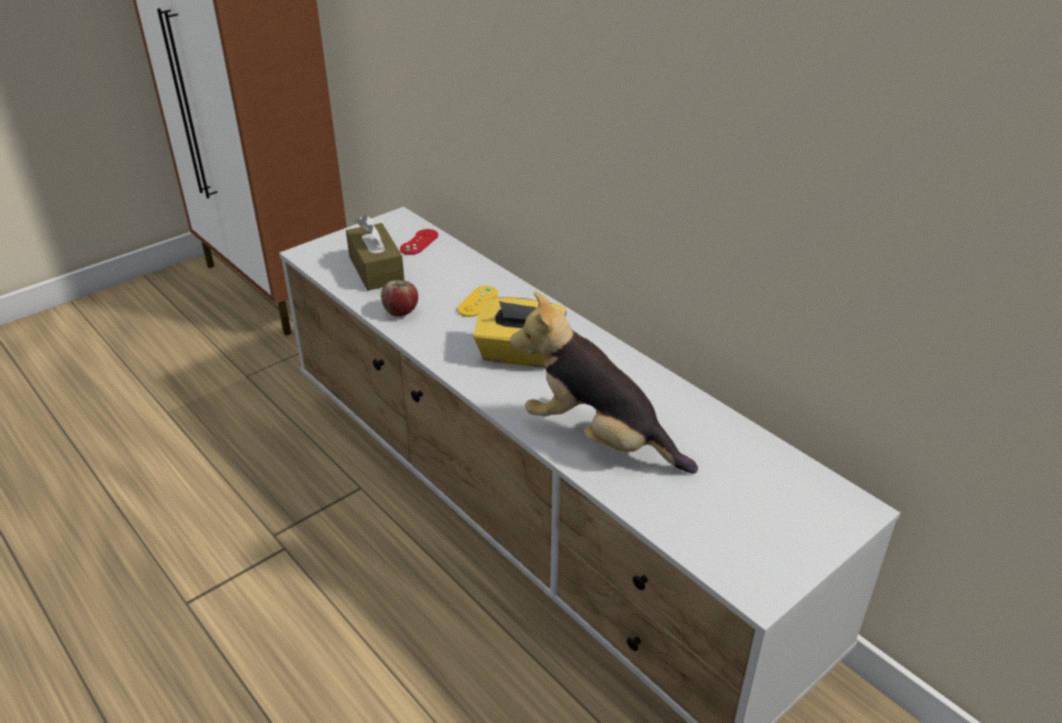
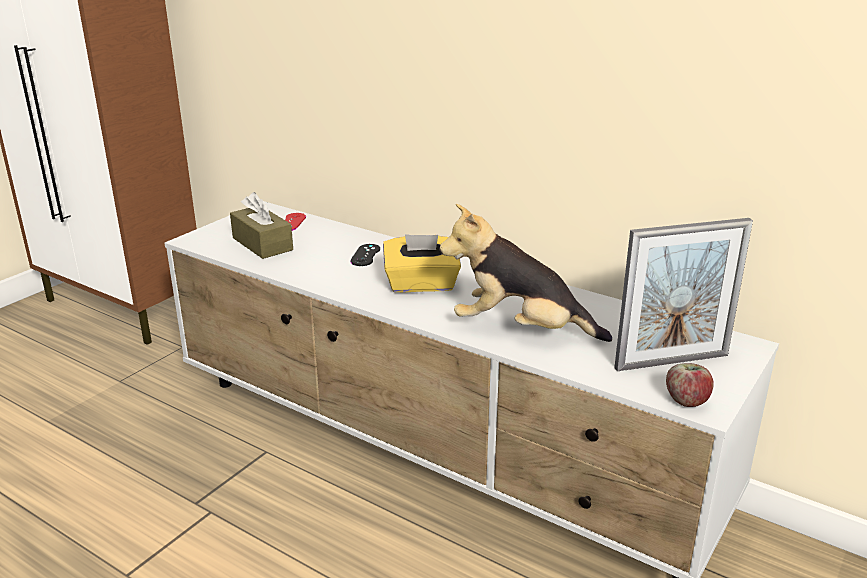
camera: 15 degrees left, 10 degrees down
apple [381,280,418,317] -> apple moved to [666,363,714,407]
yellow game controller [457,286,498,317] -> black game controller [350,244,380,266]
none -> picture frame [614,218,753,371]

